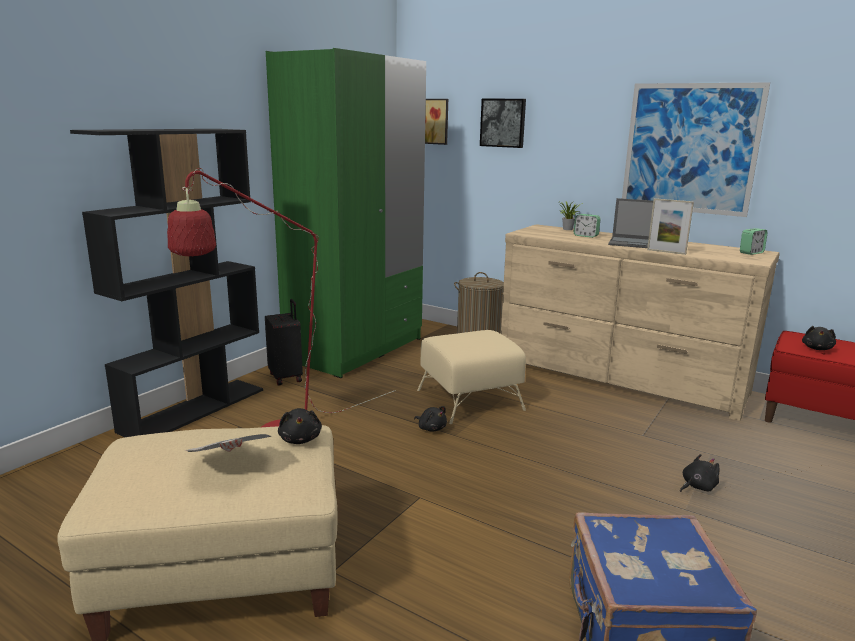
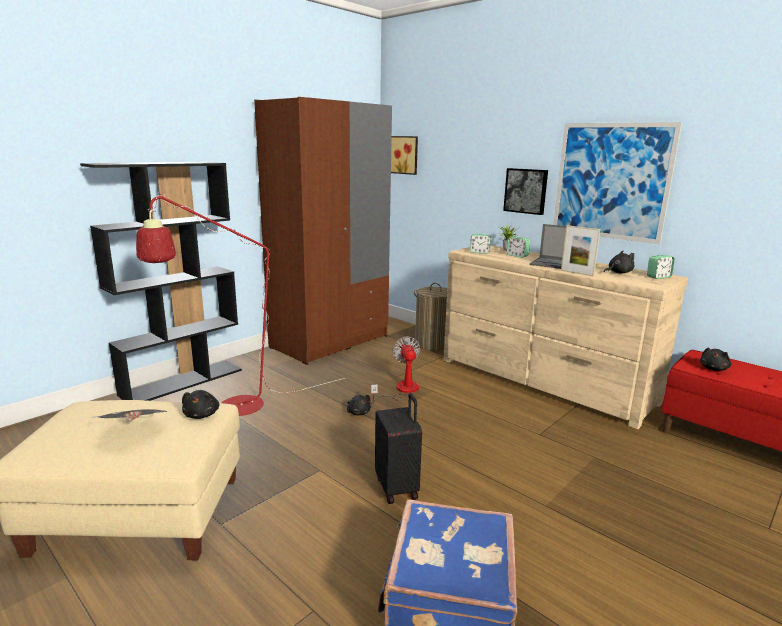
camera: 10 degrees right, 0 degrees up
black suitcase [265,299,303,385] -> black suitcase moved to [375,393,422,504]
green wardrobe [266,48,426,378] -> brown wardrobe [254,97,392,365]
beige ottoman [417,330,526,424] -> fan [371,336,420,403]
picture [480,99,526,148] -> picture moved to [503,168,548,215]
black plush toy [680,454,719,492] -> black plush toy moved to [604,251,634,273]
none -> alarm clock [470,234,491,254]

